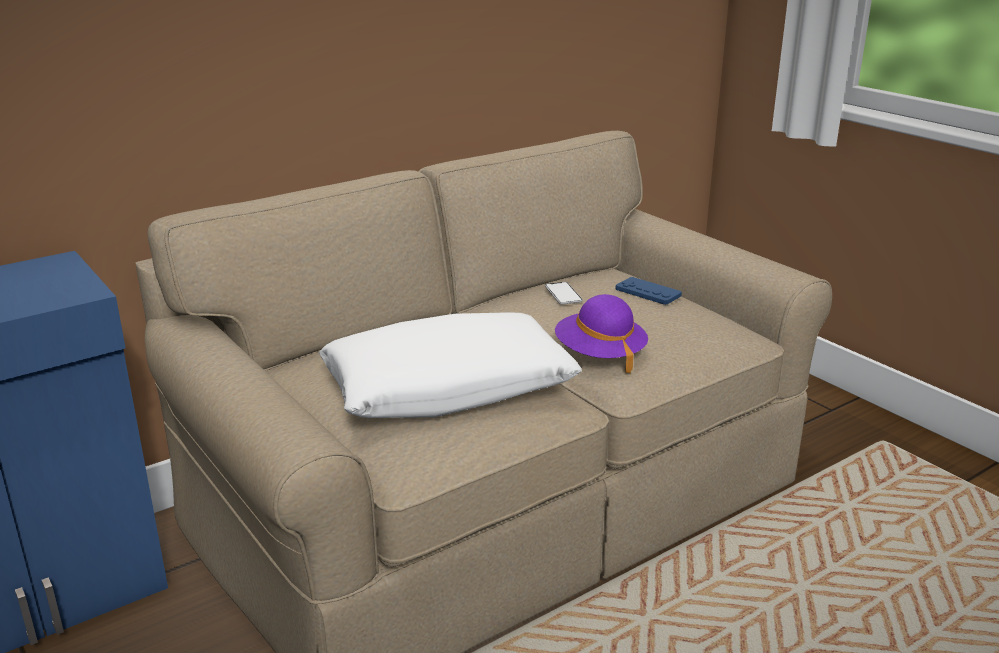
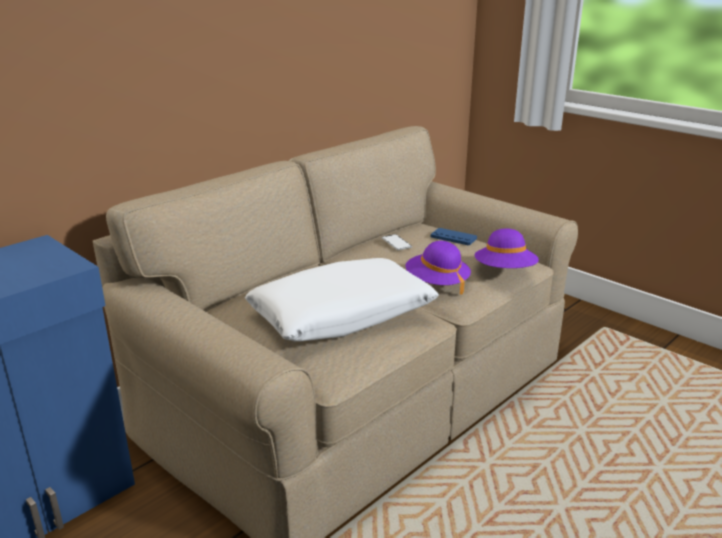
camera: 10 degrees left, 0 degrees up
none -> purple hat [475,228,539,268]

